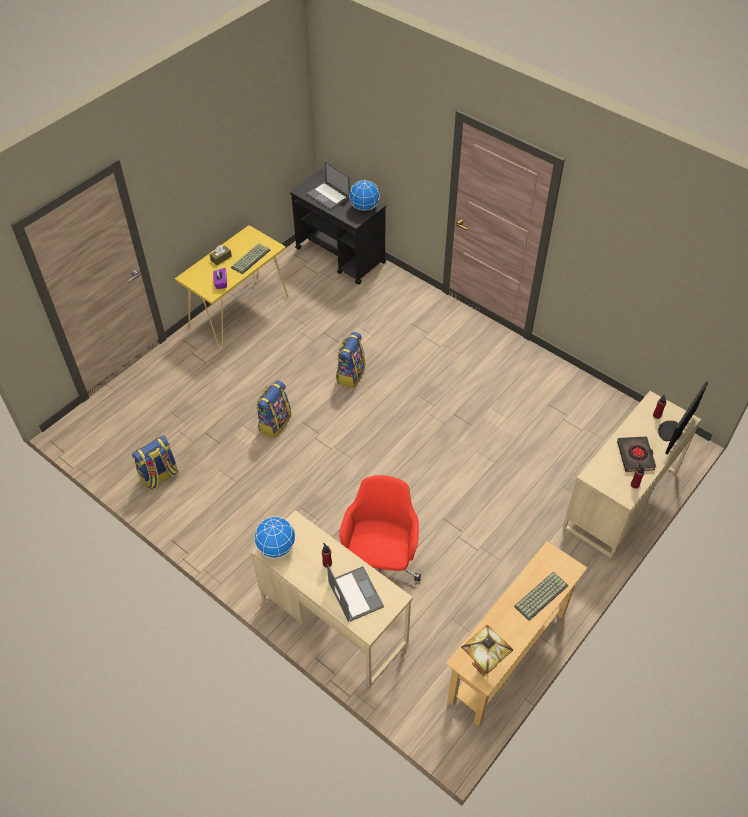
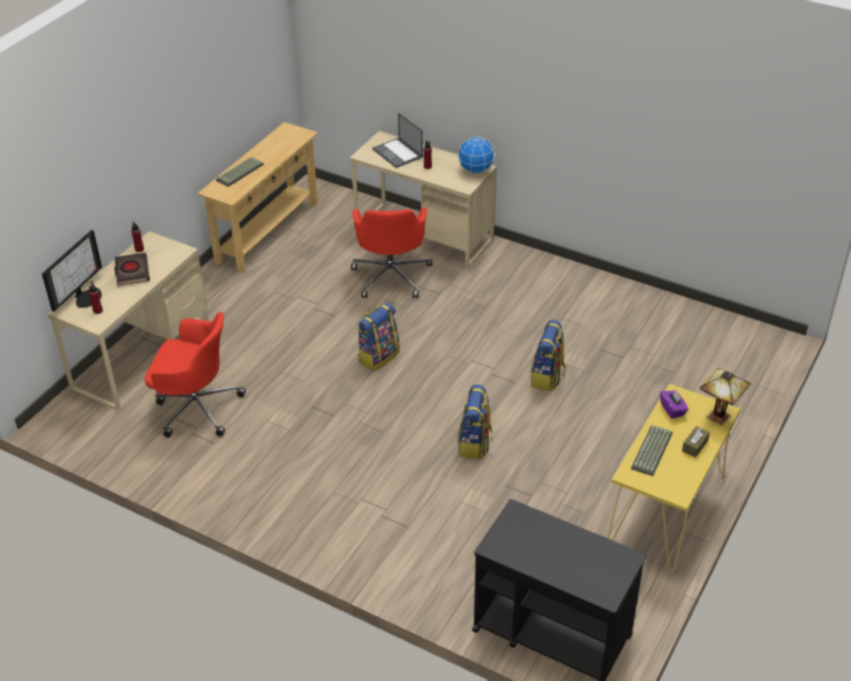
camera: 170 degrees right, 10 degrees down
backpack [132,435,179,490] -> backpack moved to [357,302,399,371]
laptop [306,161,350,210] -> none
globe [349,180,380,211] -> none
table lamp [461,625,513,676] -> table lamp moved to [700,368,751,425]
none -> red office chair [145,312,246,438]

